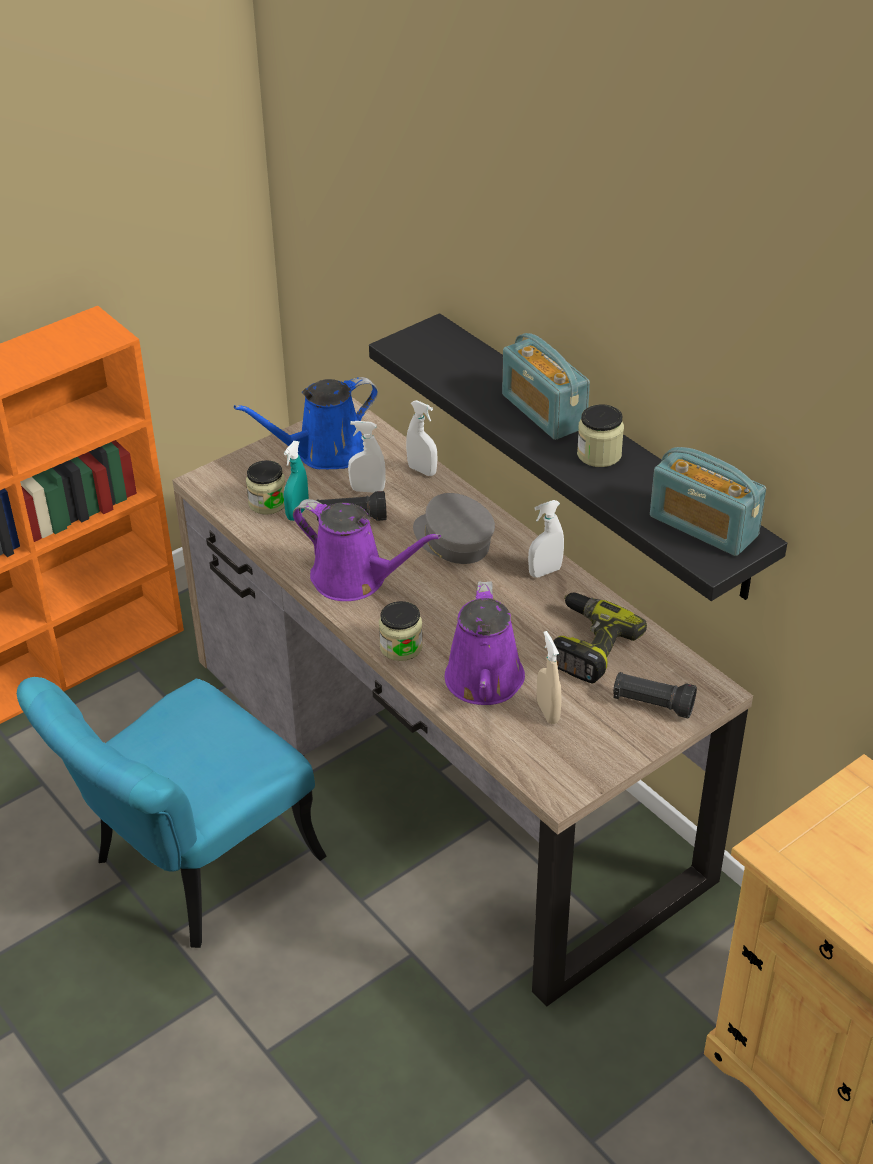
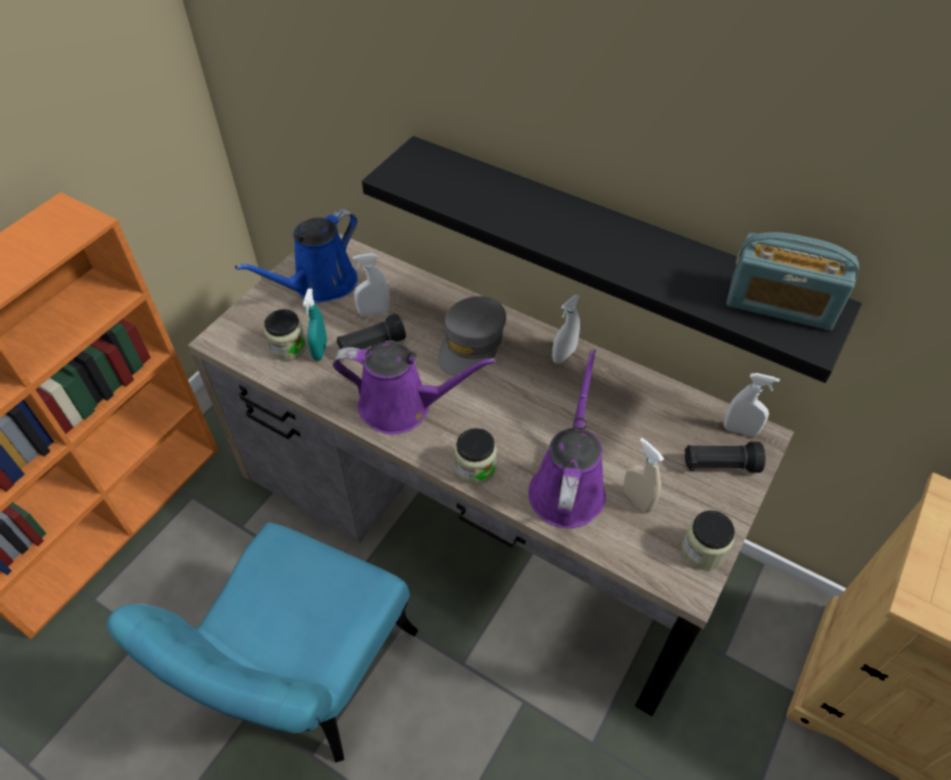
camera: 20 degrees left, 10 degrees up
white spray bottle [406,400,437,476] -> white spray bottle moved to [724,373,780,437]
grey cap [413,493,495,564] -> grey cap turned 90 degrees counterclockwise [438,296,506,377]
purple watering can [445,581,525,705] -> purple watering can turned 150 degrees counterclockwise [528,349,606,528]
radio [502,333,590,440] -> none
power drill [553,592,647,683] -> none
jar [577,404,624,467] -> jar moved to [681,510,735,570]

